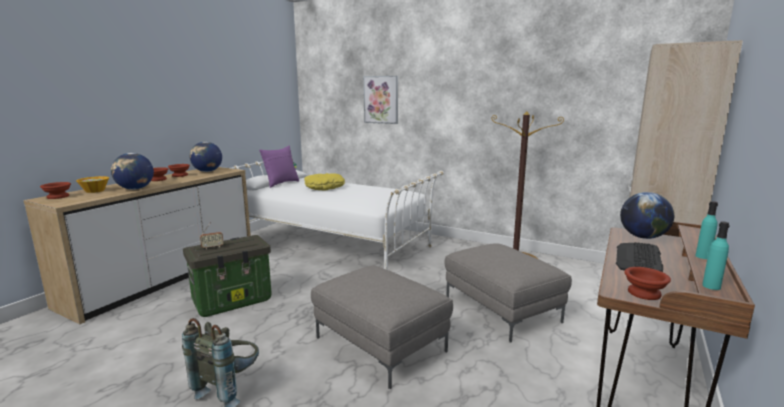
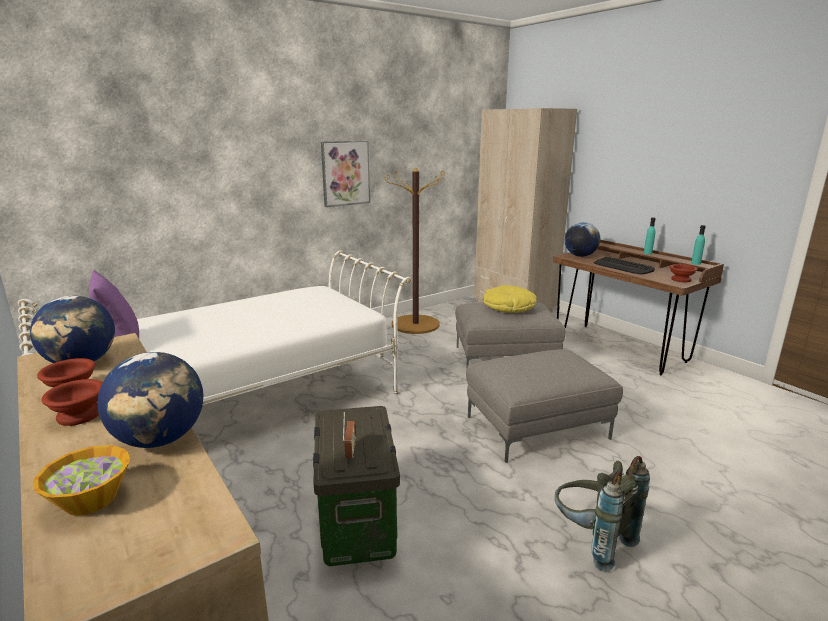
camera: 65 degrees left, 5 degrees up
brown bowl [40,182,71,199] -> none
yellow pillow [304,173,345,191] -> yellow pillow moved to [483,285,537,313]
picture [364,76,398,124] -> picture moved to [321,141,370,207]

